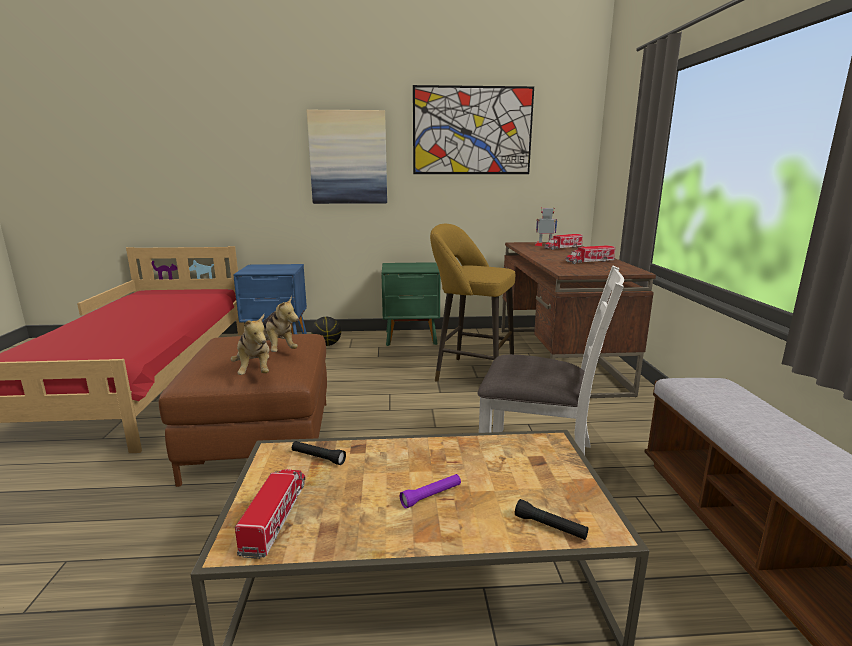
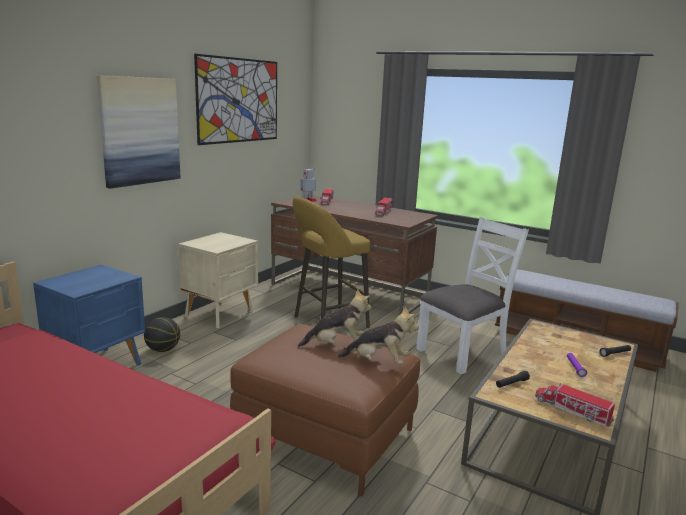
camera: 55 degrees left, 0 degrees up
green nightstand [382,262,440,346] -> beige nightstand [178,232,258,328]

